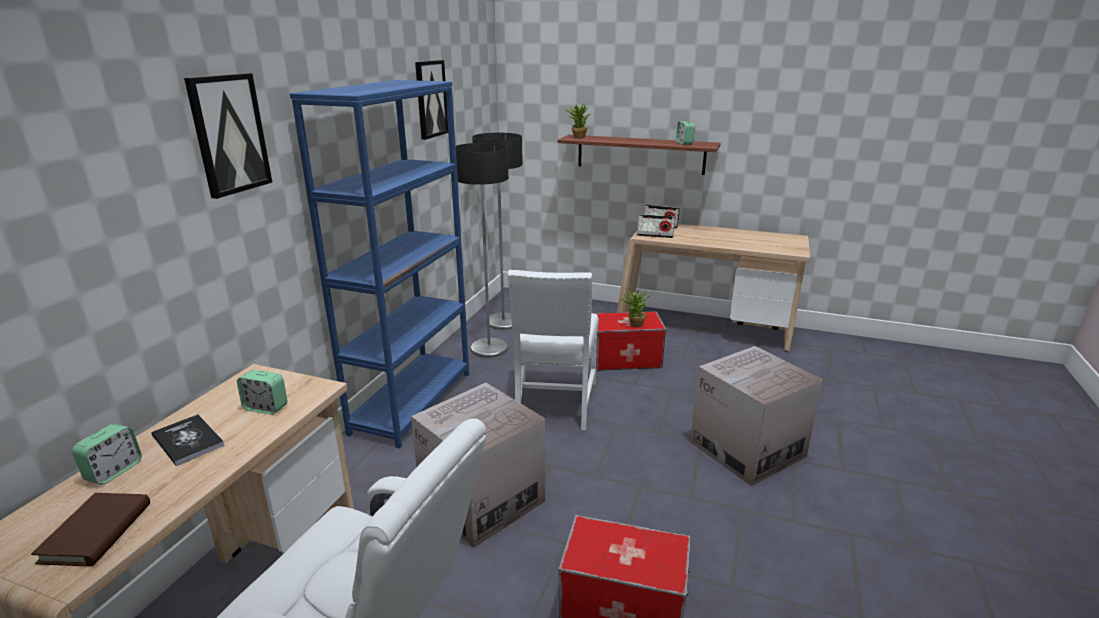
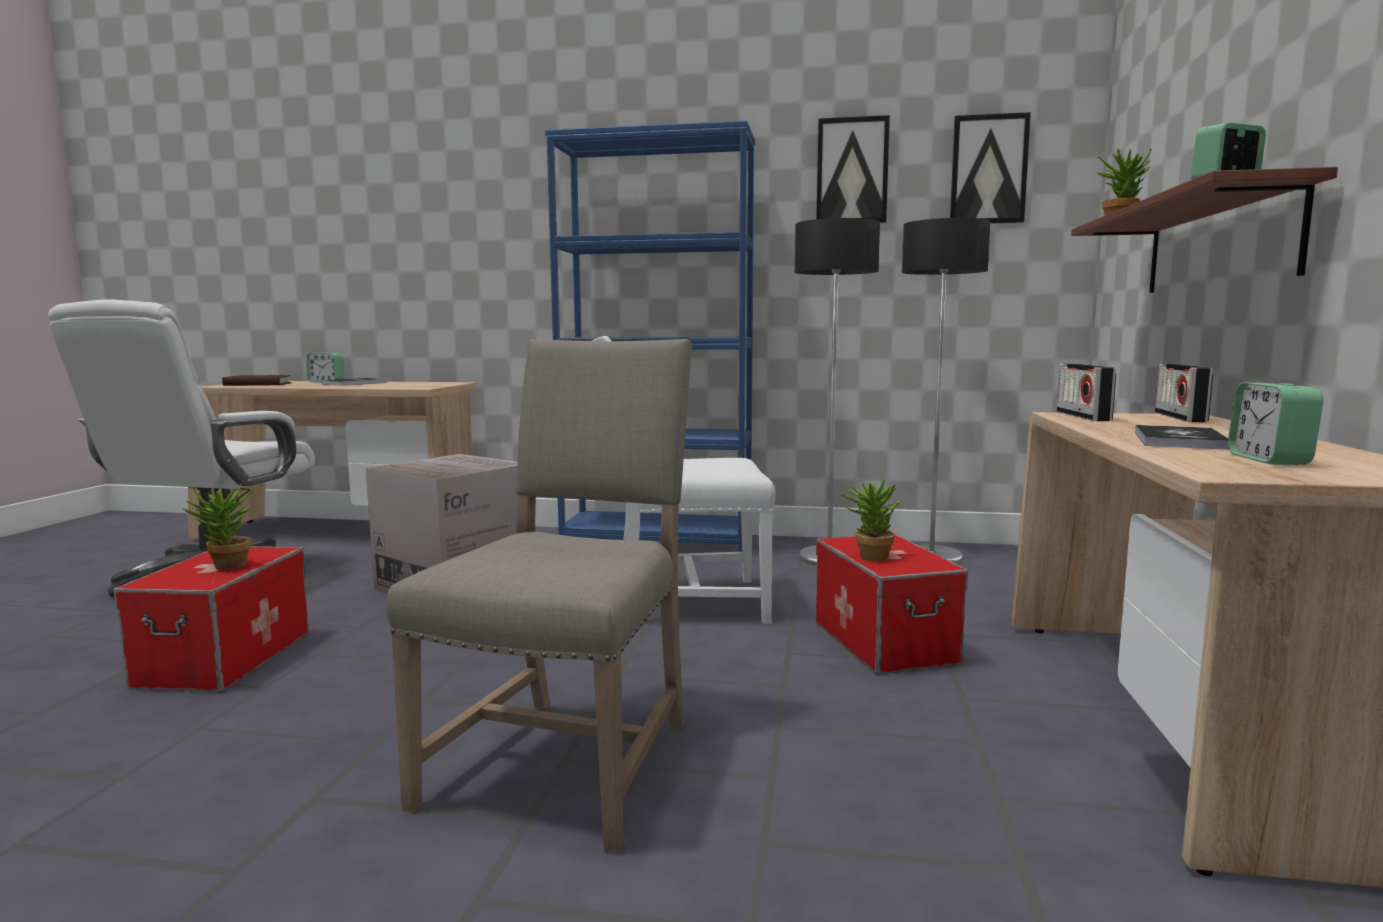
camera: 80 degrees right, 15 degrees down
picture [184,73,272,199] -> picture moved to [950,112,1031,224]
alarm clock [237,370,287,415] -> alarm clock moved to [1228,382,1324,465]
cardboard box [690,346,823,486] -> beige chair [386,339,692,854]
none -> potted plant [181,483,255,570]
none -> book [1135,425,1229,450]

